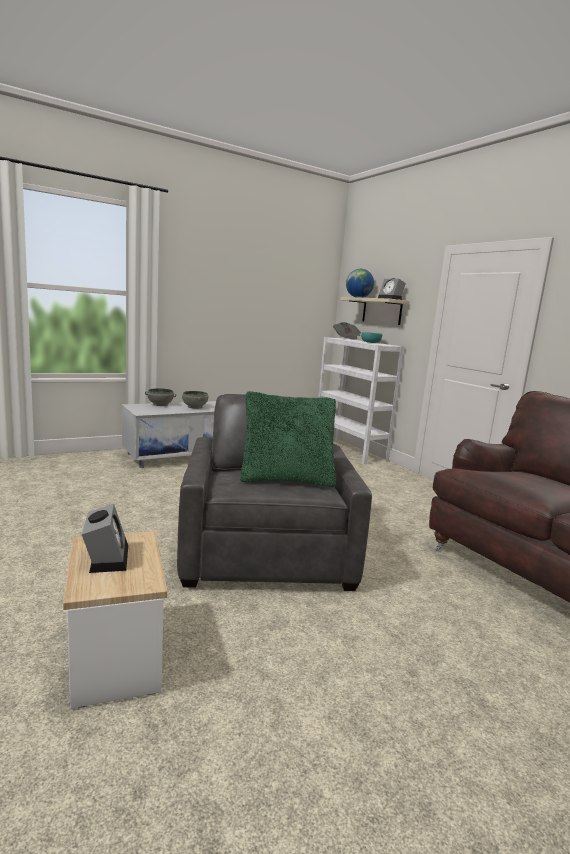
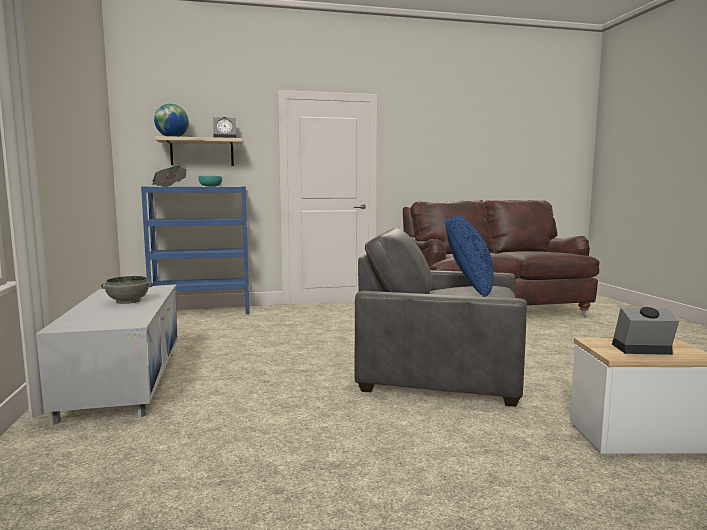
camera: 70 degrees left, 5 degrees down
grey bowl [145,388,176,406] -> none
green pillow [240,391,336,487] -> blue pillow [445,215,494,297]
white bookcase [318,337,404,464] -> blue bookcase [141,186,250,315]

